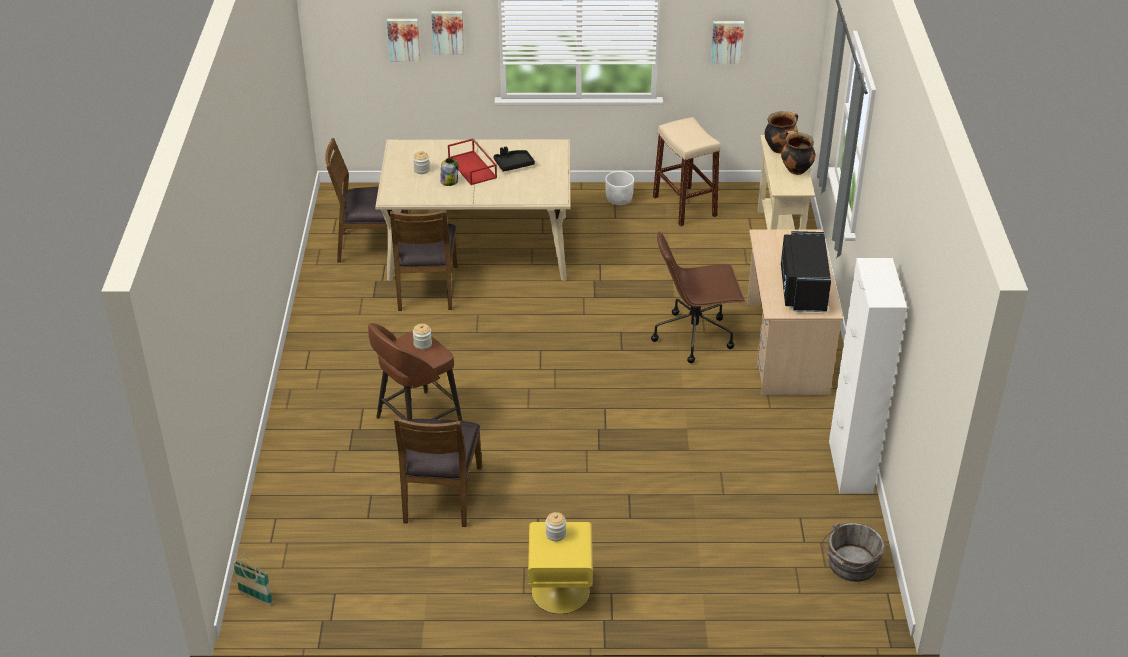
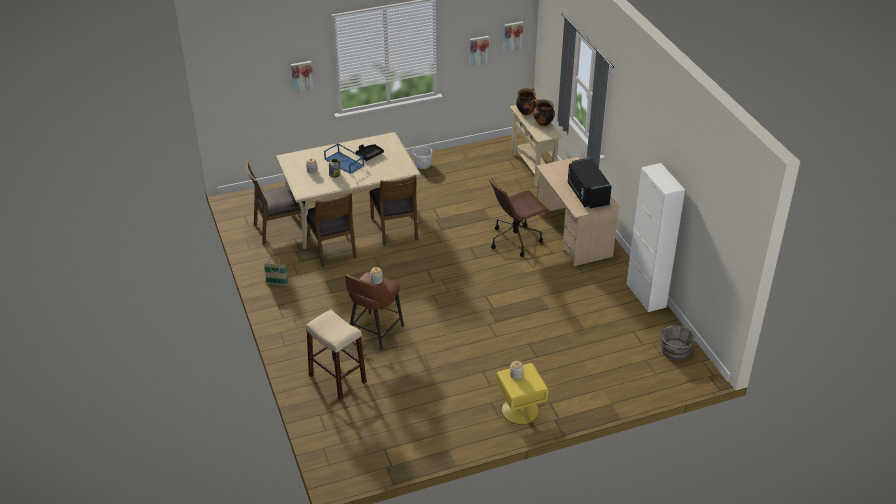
camera: 20 degrees left, 0 degrees up
basket [233,553,274,606] -> basket moved to [264,256,288,286]
picture [387,19,420,62] -> picture moved to [503,21,524,52]
brown chair [394,417,482,527] -> brown chair moved to [369,175,418,246]
red tray [448,138,497,185] -> blue tray [324,143,364,174]
beige stool [653,117,721,226] -> beige stool moved to [305,310,367,400]

